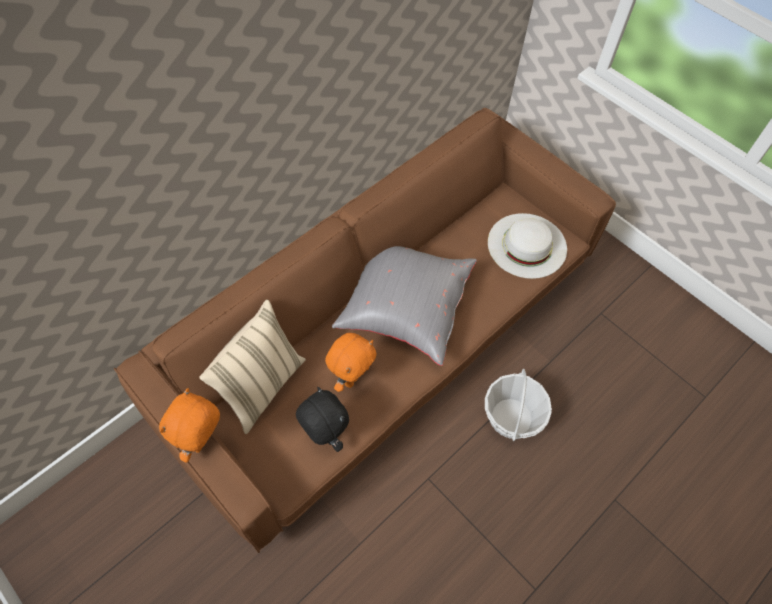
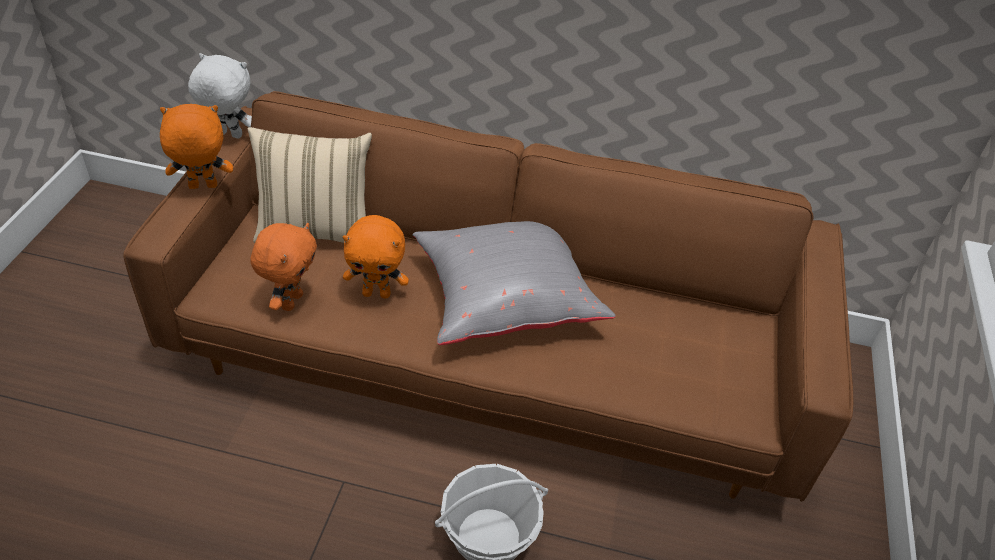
camera: 55 degrees right, 15 degrees down
black plush toy [296,387,349,452] -> orange plush toy [250,223,317,311]
white hat [488,213,567,279] -> none
none -> white plush toy [188,53,252,138]

